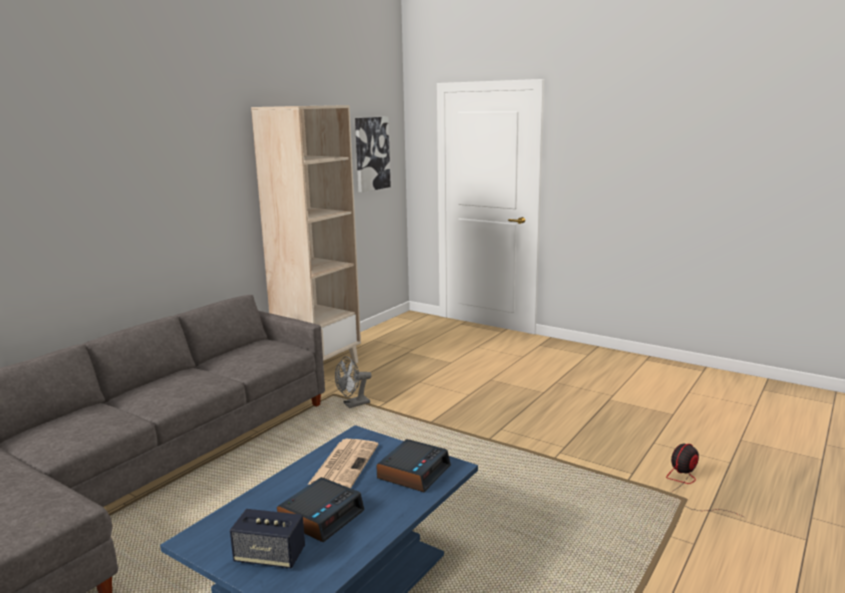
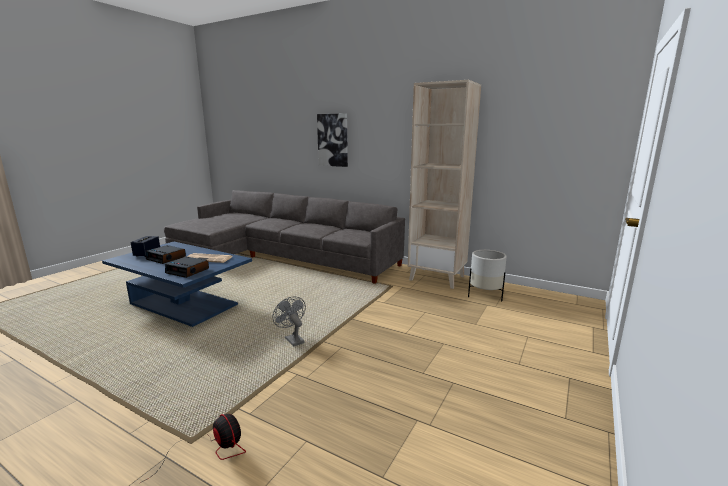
camera: 85 degrees right, 0 degrees up
grey fan [335,356,372,408] -> grey fan moved to [272,296,306,347]
picture [355,117,391,192] -> picture moved to [317,113,348,167]
none -> white planter [468,250,507,302]

